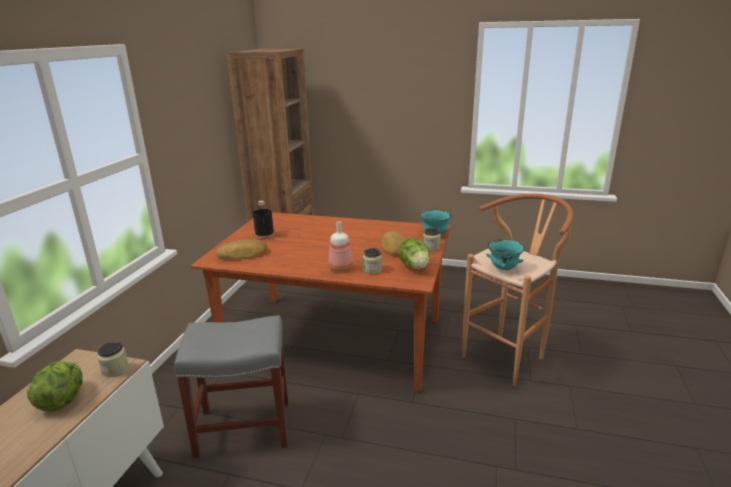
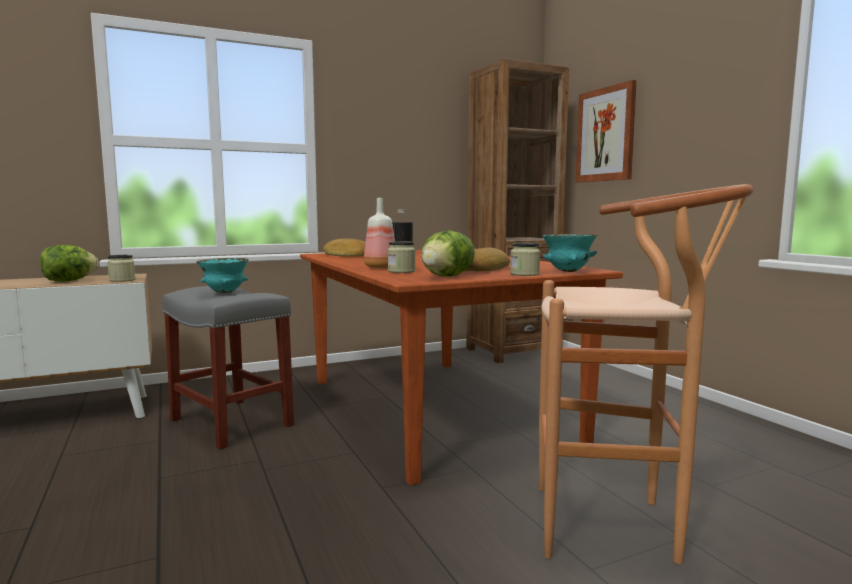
camera: 50 degrees right, 15 degrees down
turquoise bowl [486,239,525,270] -> turquoise bowl moved to [196,258,249,293]
none -> picture [576,80,637,183]

